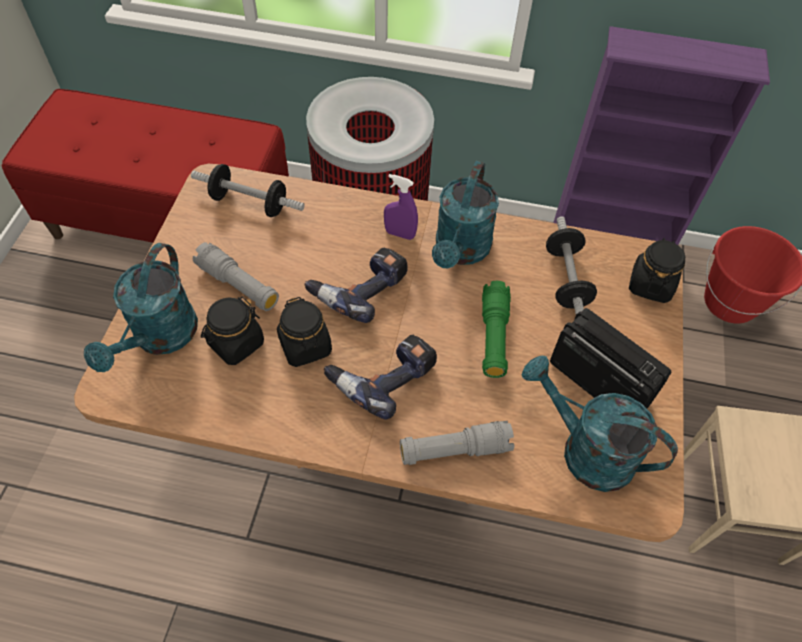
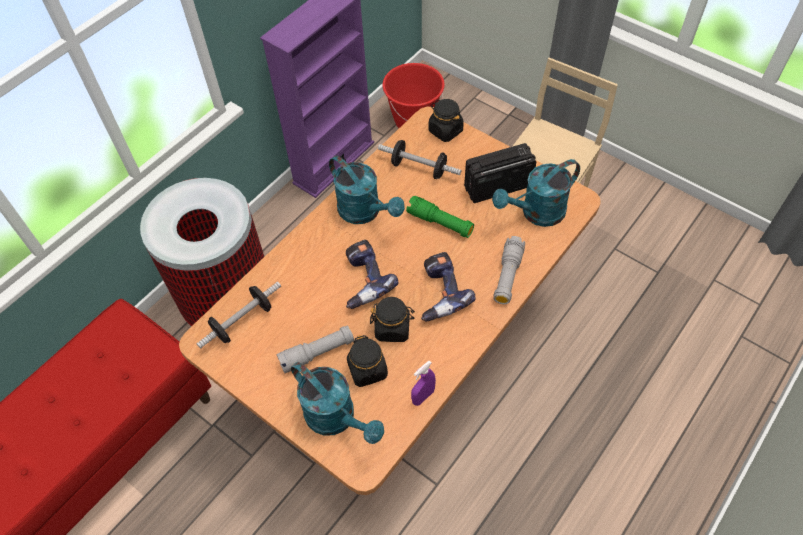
camera: 60 degrees left, 0 degrees up
purple spray bottle [384,174,418,240] -> purple spray bottle moved to [411,361,436,406]

